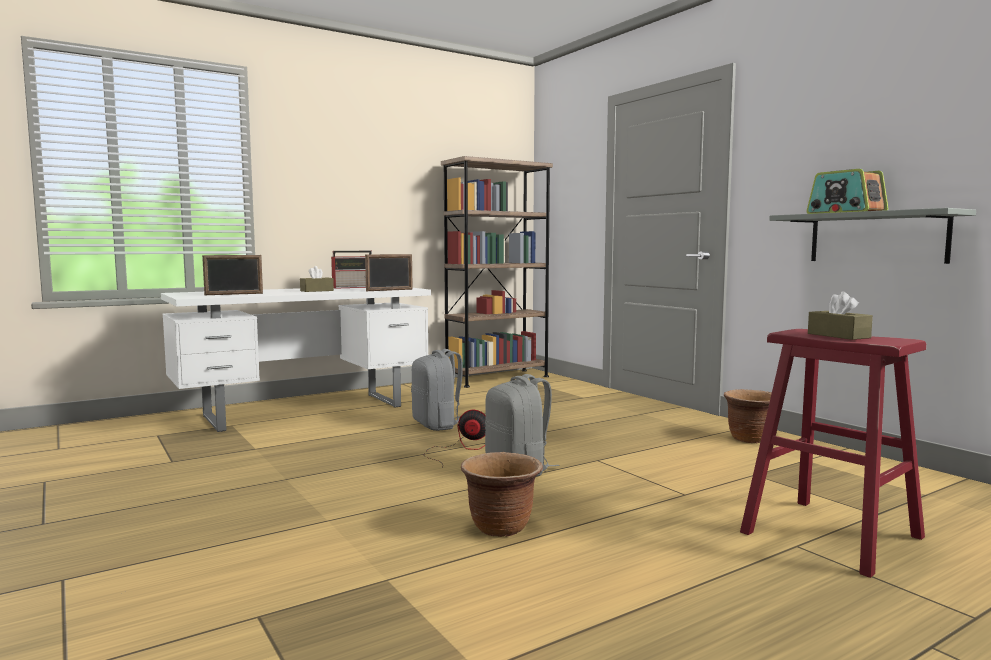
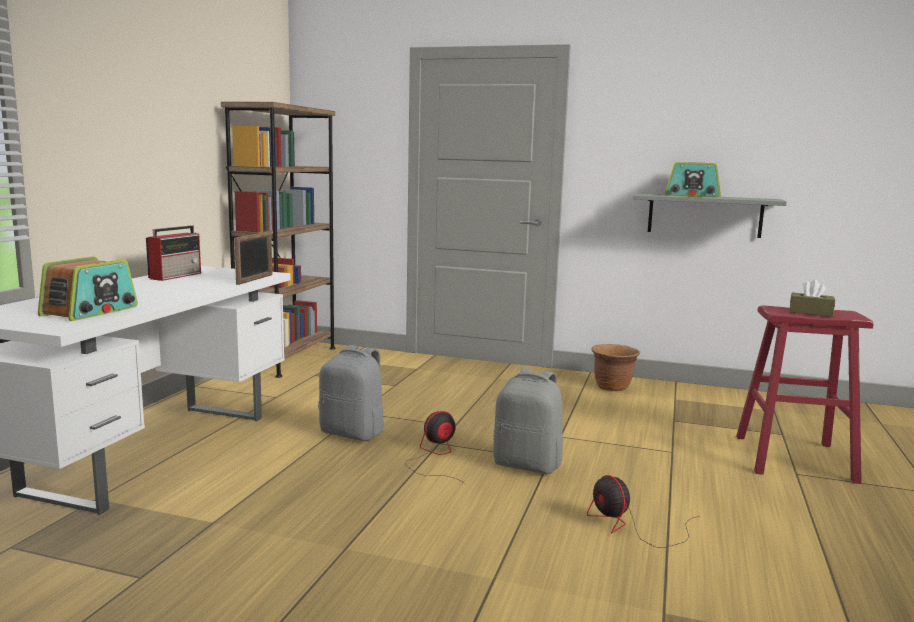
camera: 40 degrees left, 5 degrees up
picture frame [202,255,263,295] -> radio [38,257,138,321]
brown tissue box [300,266,334,292] -> none
brown planter [461,452,543,537] -> fan [587,475,699,548]

